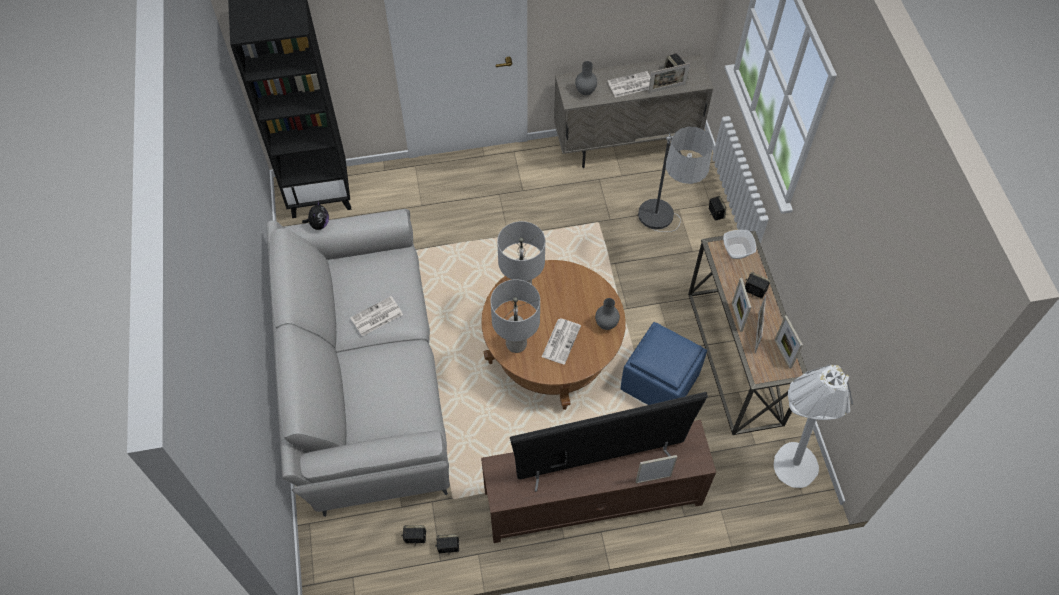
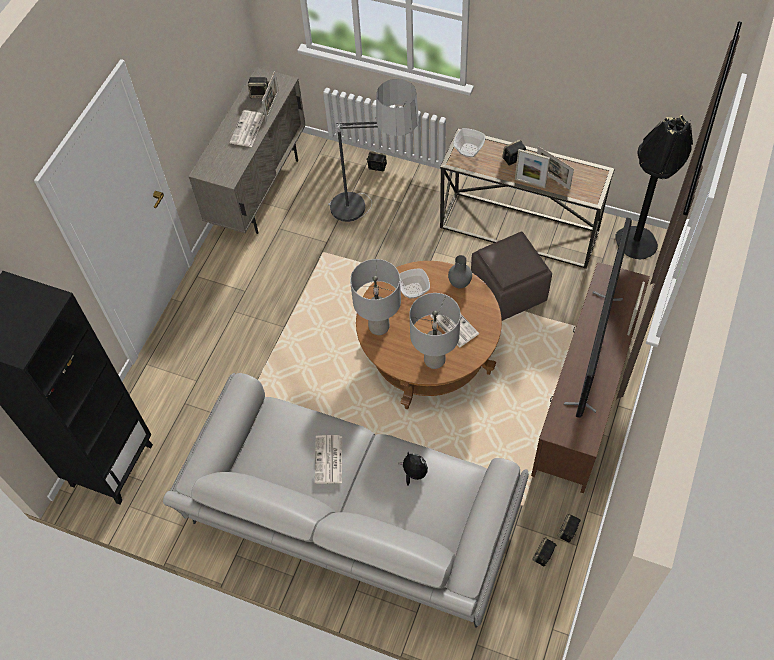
camera: 55 degrees left, 0 degrees up
plush toy [302,201,329,230] -> plush toy moved to [398,452,428,486]
grey vase [575,61,597,95] -> none
blue ottoman [620,322,707,405] -> brown ottoman [471,232,552,321]
white floor lamp [774,364,853,488] -> black floor lamp [615,115,693,259]
picture frame [775,315,803,369] -> none
none -> bowl [399,269,430,299]

